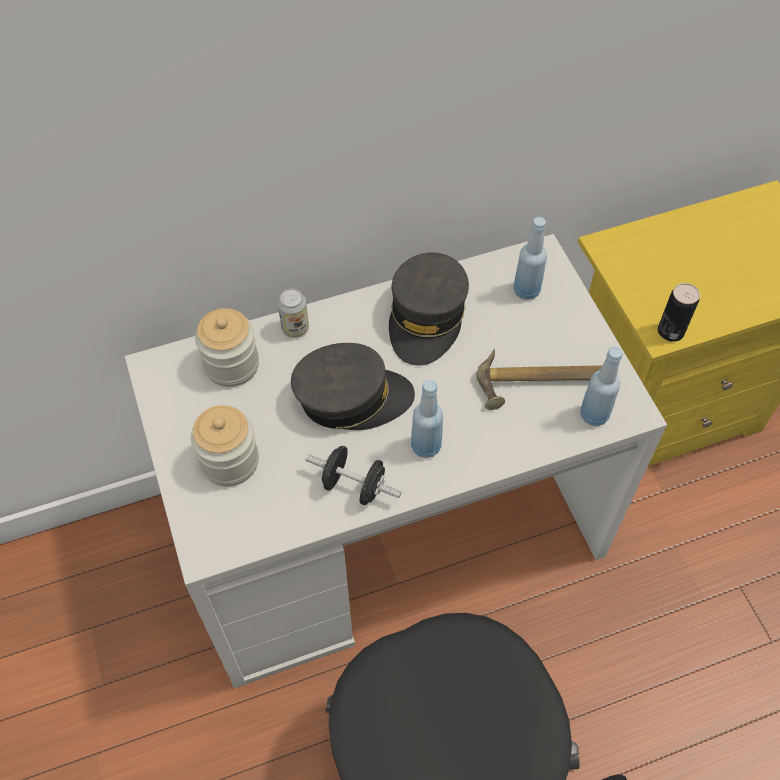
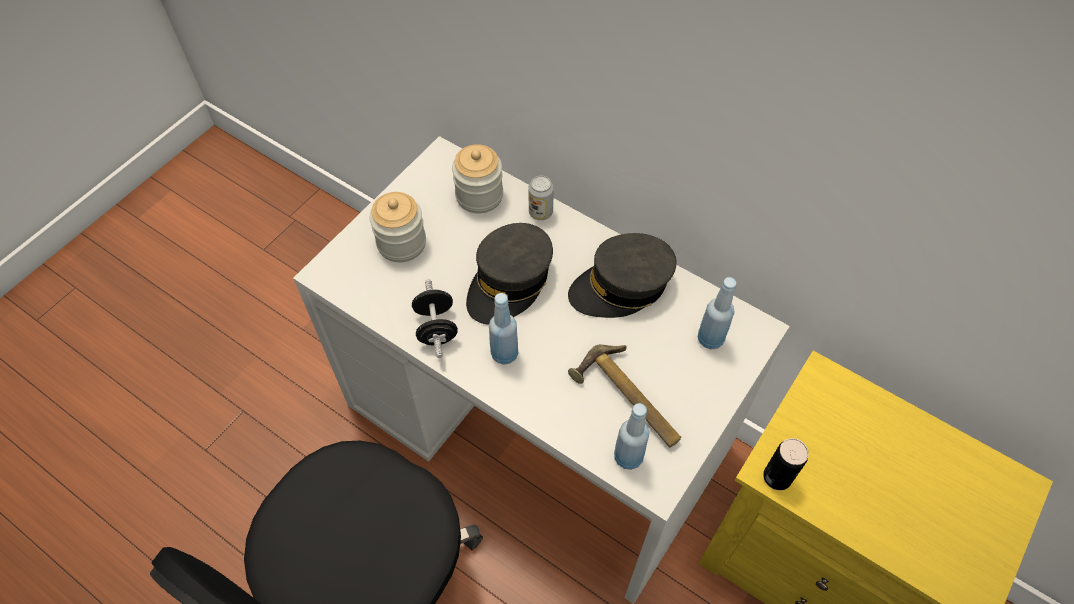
camera: 55 degrees right, 0 degrees up
grey cap [291,343,415,430] -> grey cap turned 75 degrees clockwise [466,223,553,324]

